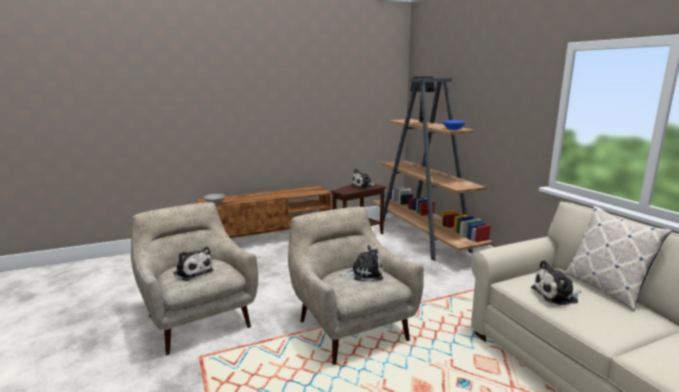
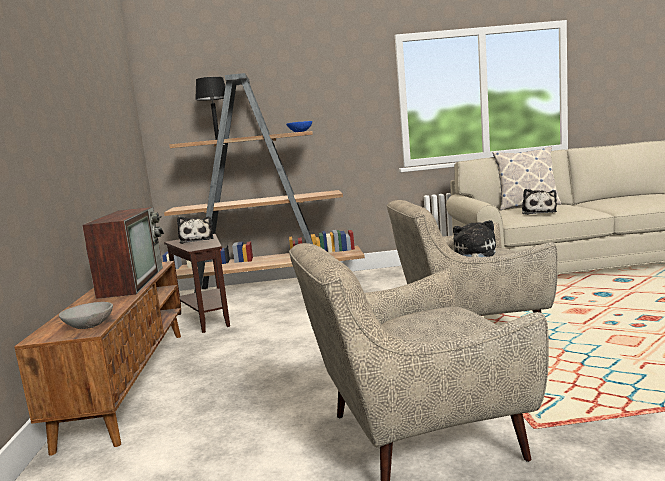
camera: 70 degrees left, 5 degrees down
plush toy [173,247,214,281] -> none
none -> television [82,207,164,299]

